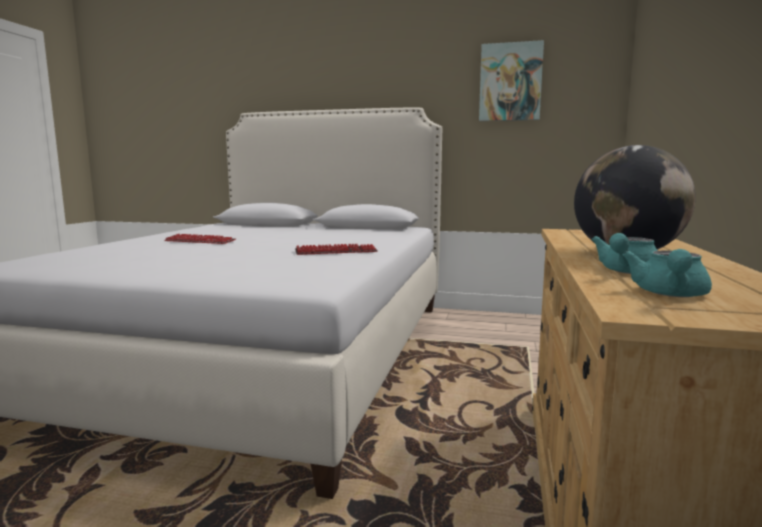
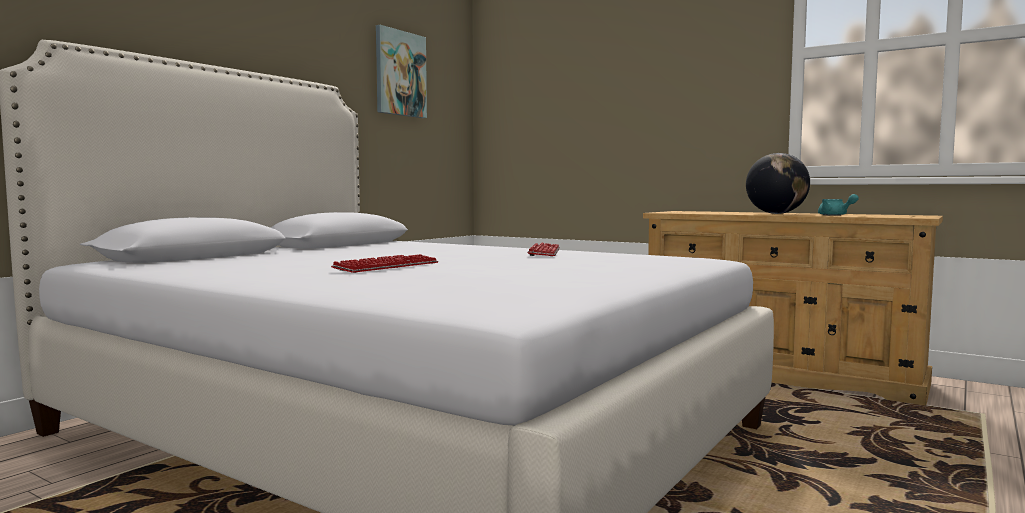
camera: 70 degrees left, 5 degrees down
turquoise teapot [622,249,712,297] -> none

